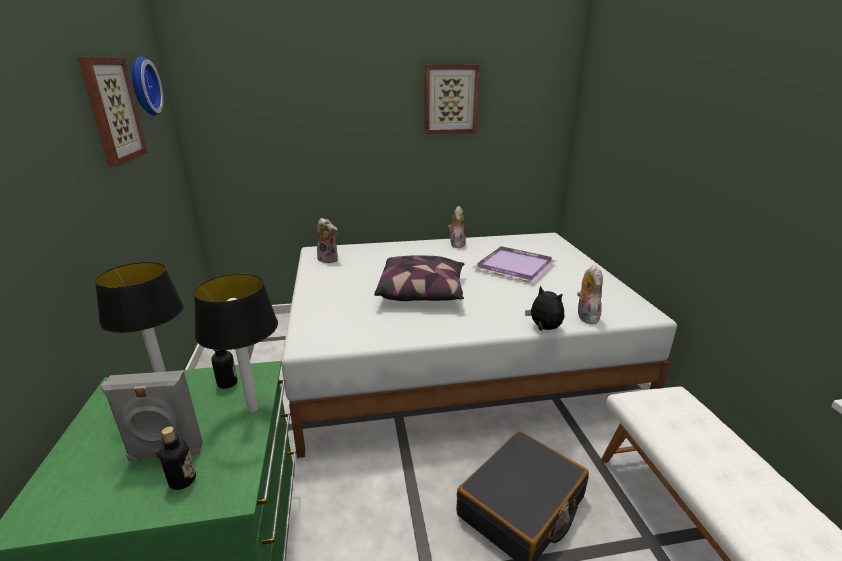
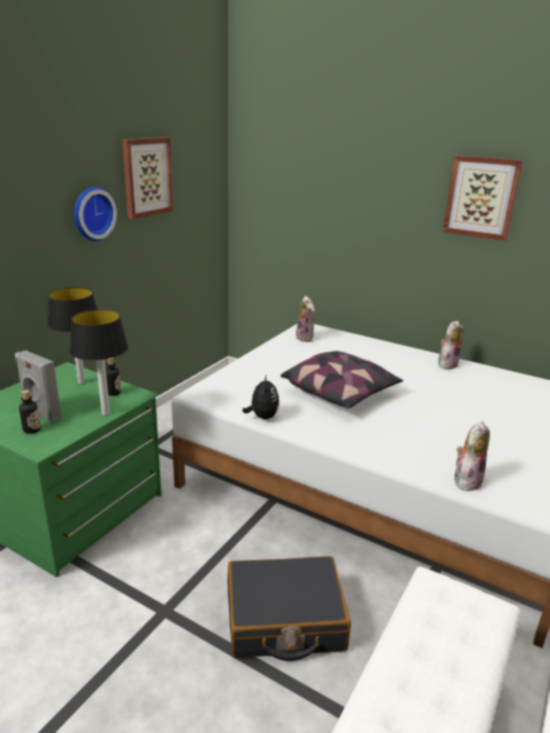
camera: 40 degrees right, 0 degrees up
wall clock [132,56,164,116] -> wall clock moved to [74,187,117,241]
purple tray [472,246,556,283] -> none
plush toy [525,286,564,330] -> plush toy moved to [242,374,279,419]

